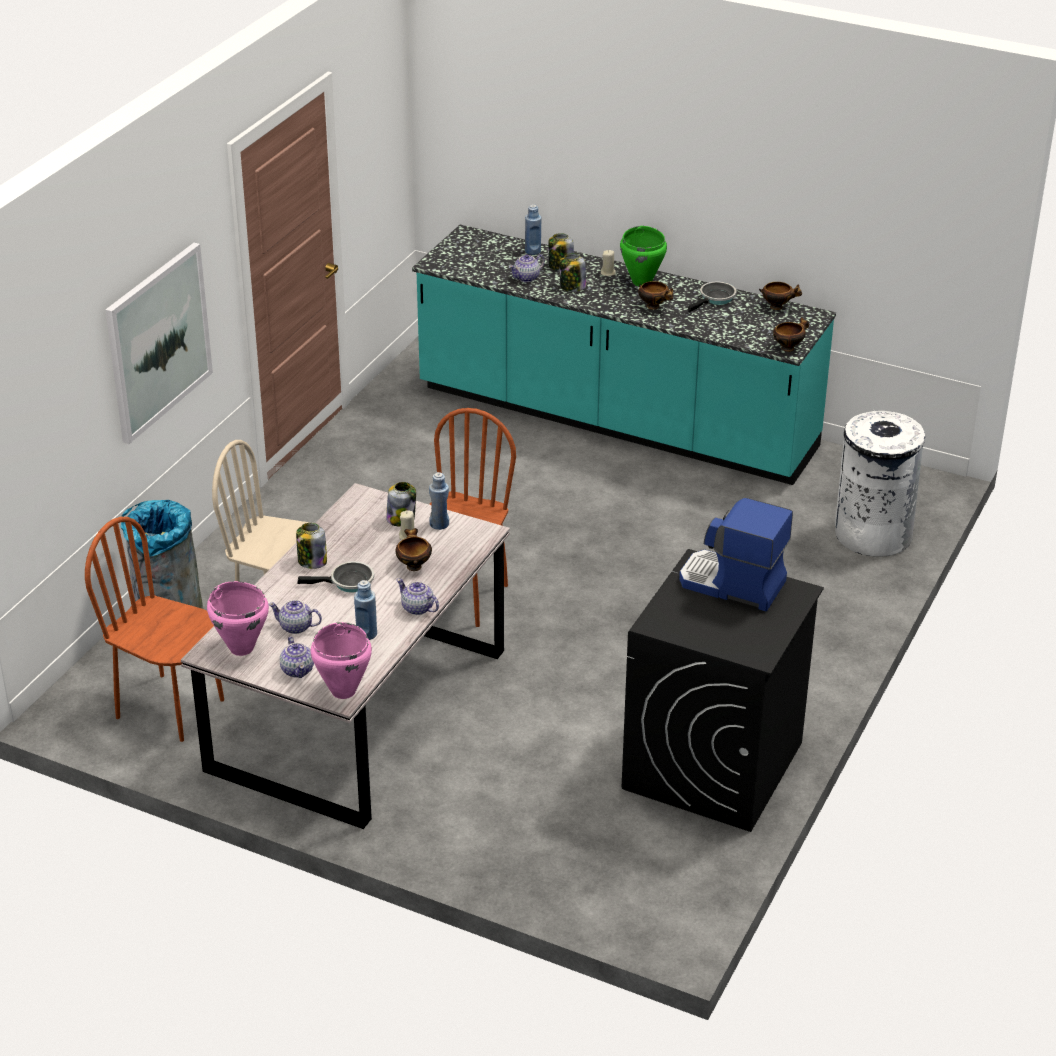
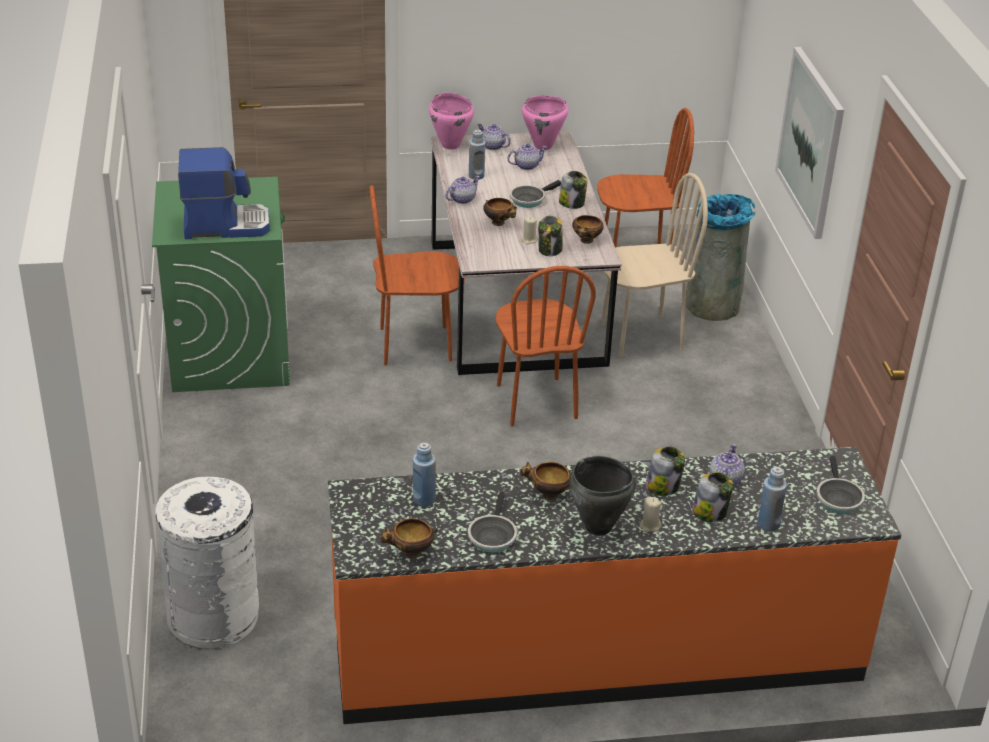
camera: 145 degrees right, 0 degrees up
teapot [397,579,439,615] -> teapot turned 45 degrees counterclockwise [445,176,480,204]
turquoise counter [412,225,836,485] -> orange counter [328,447,901,724]
blue bottle [429,472,449,530] -> blue bottle moved to [413,442,436,507]
green cooking pot [620,226,667,286] -> black cooking pot [569,456,636,536]
black washing machine [622,549,824,832] -> green washing machine [152,177,290,392]
bowl [773,317,809,352] -> bowl moved to [572,215,604,244]
none -> brown chair [369,185,465,366]
none -> frying pan [817,456,865,514]

